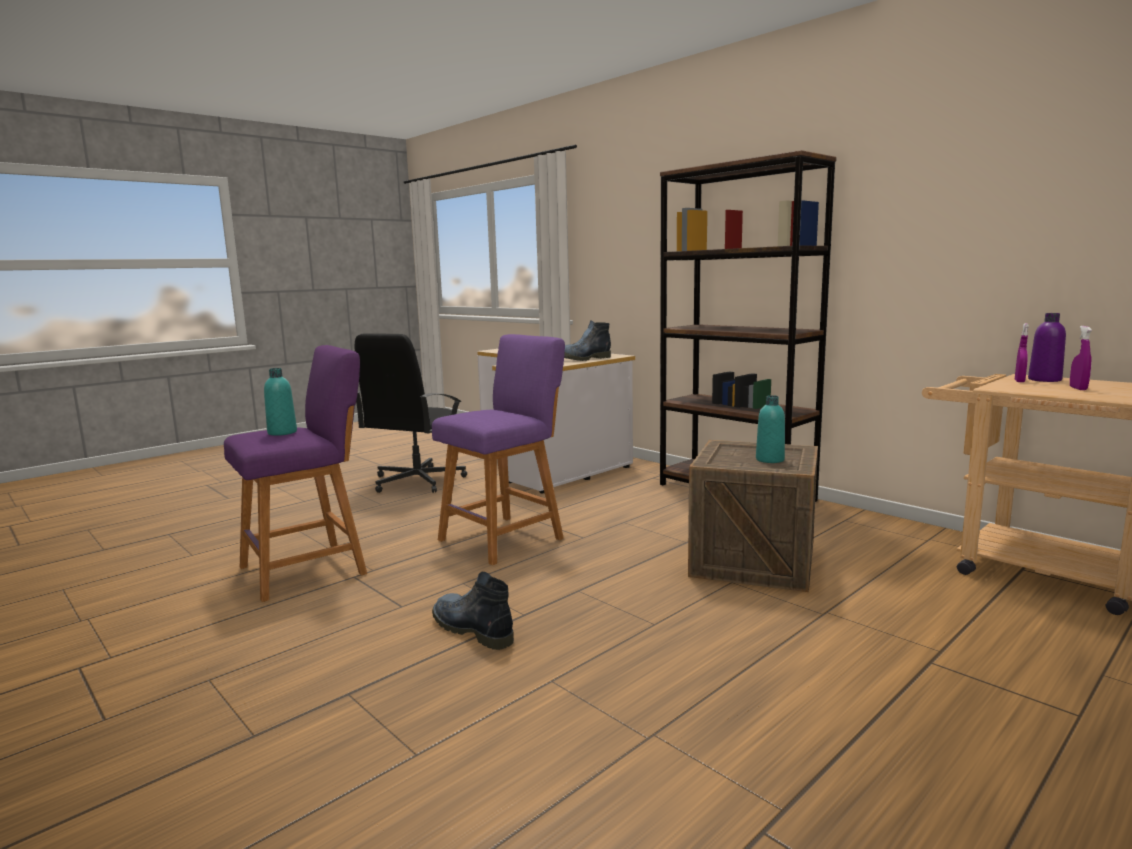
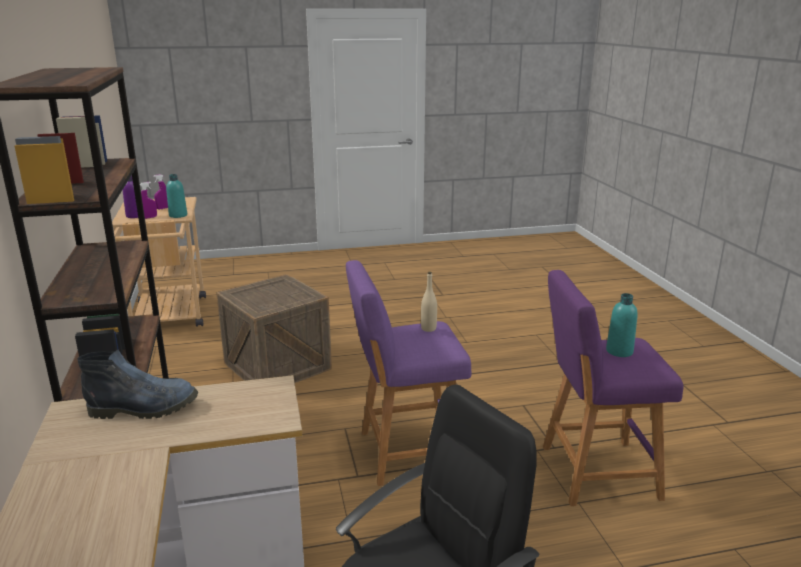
camera: 150 degrees left, 10 degrees up
boot [432,572,514,650] -> none
turquoise bottle [756,395,785,463] -> turquoise bottle moved to [166,174,187,218]
none -> beige bottle [421,272,437,332]

